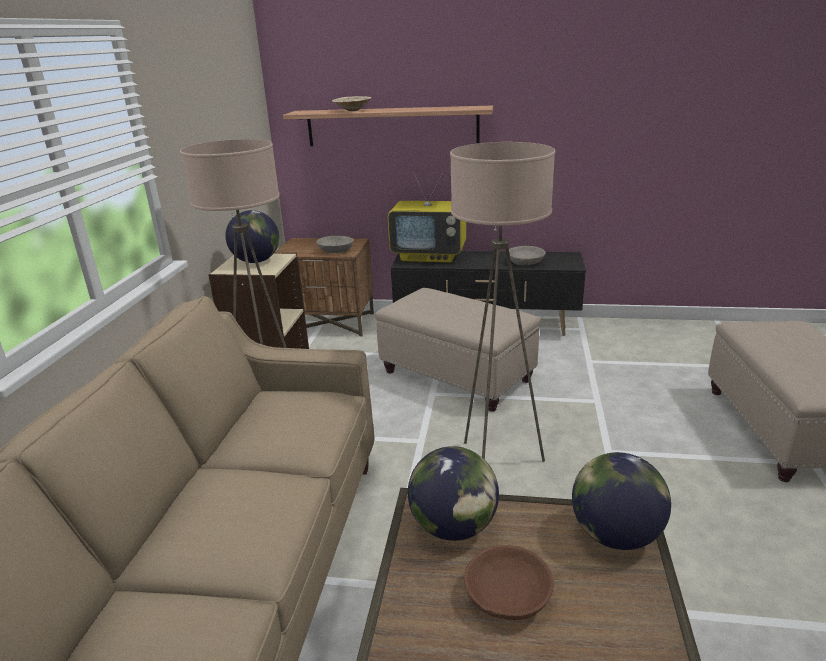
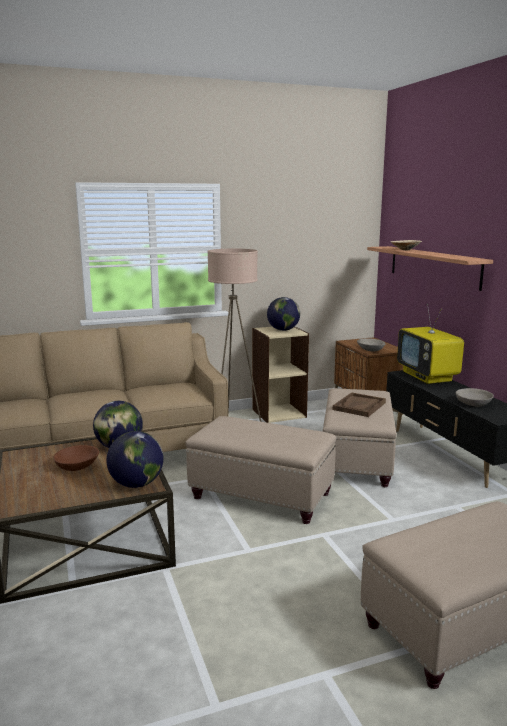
camera: 60 degrees right, 10 degrees down
beige floor lamp [450,142,555,462] -> beige ottoman [185,416,336,524]
none -> brown tray [333,392,386,417]

